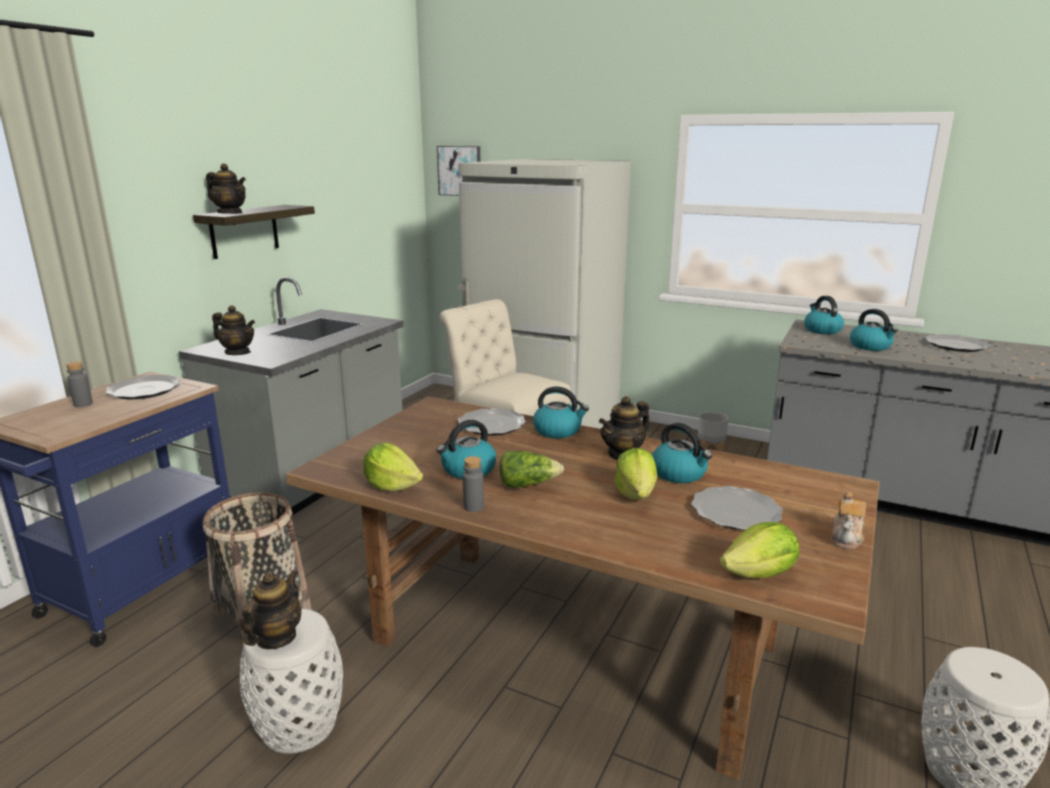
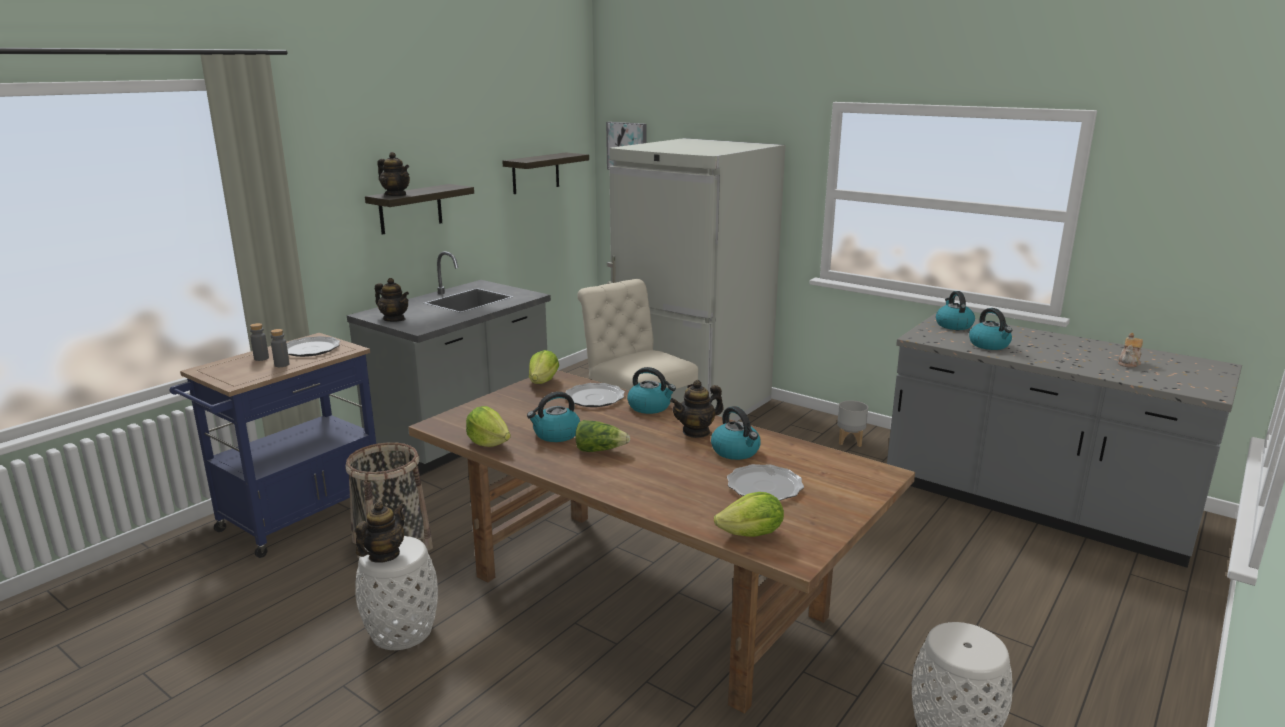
camera: 10 degrees right, 0 degrees up
grey bottle [463,456,484,512] -> grey bottle moved to [271,329,290,367]
lettuce [614,448,657,500] -> lettuce moved to [529,350,559,384]
teapot [831,492,866,550] -> teapot moved to [1118,333,1143,368]
plate [925,334,990,352] -> none
none -> shelf [502,152,589,194]

